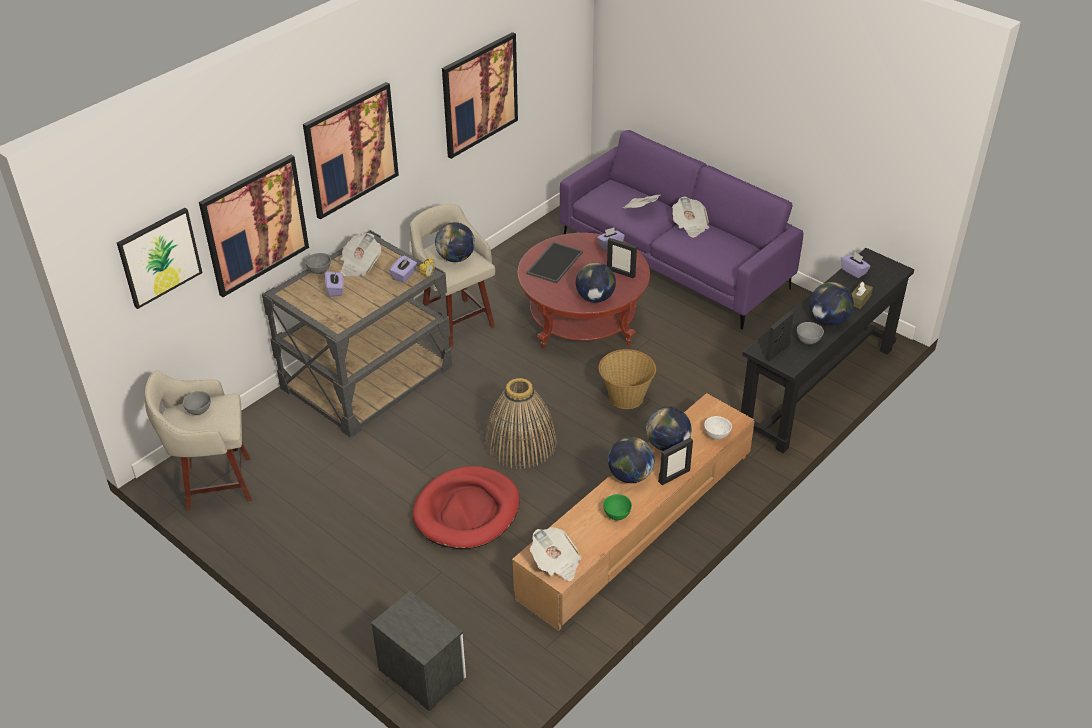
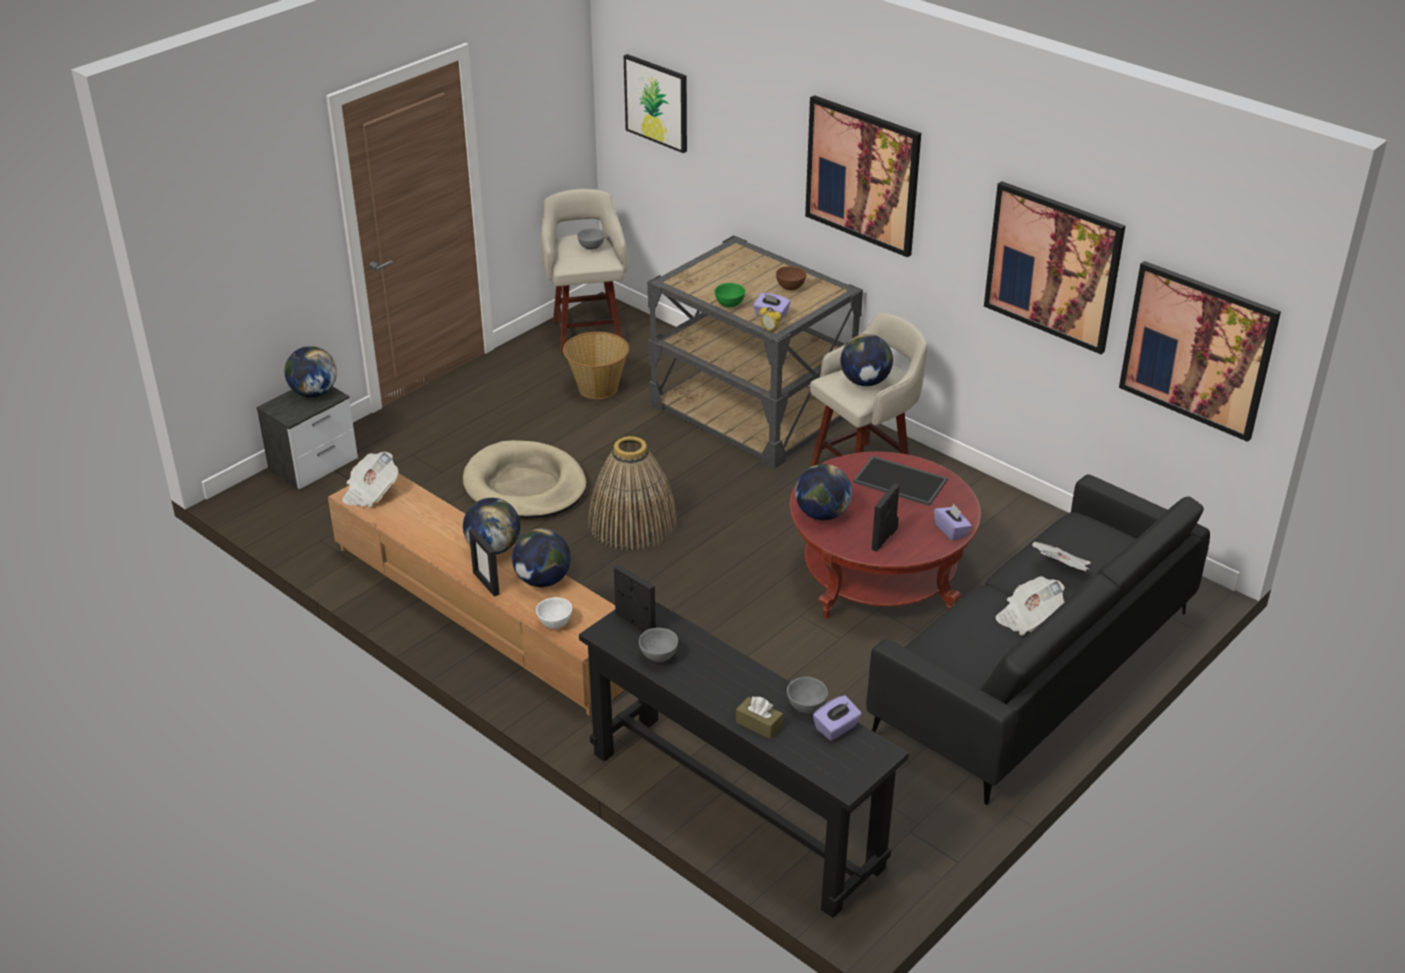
camera: 90 degrees right, 5 degrees down
picture [199,154,309,297] -> picture moved to [1119,261,1281,442]
grey bowl [305,253,331,274] -> grey bowl moved to [787,677,828,714]
purple tissue box [325,271,344,297] -> none
newspaper [340,233,381,276] -> brown bowl [776,266,806,290]
red dog bed [412,466,520,549] -> beige dog bed [463,440,587,519]
purple sofa [559,130,803,330] -> black sofa [866,474,1210,805]
basket [599,349,656,409] -> basket moved to [563,332,629,399]
green bowl [603,494,632,521] -> green bowl moved to [714,283,745,307]
globe [809,282,854,325] -> globe moved to [285,346,337,397]

